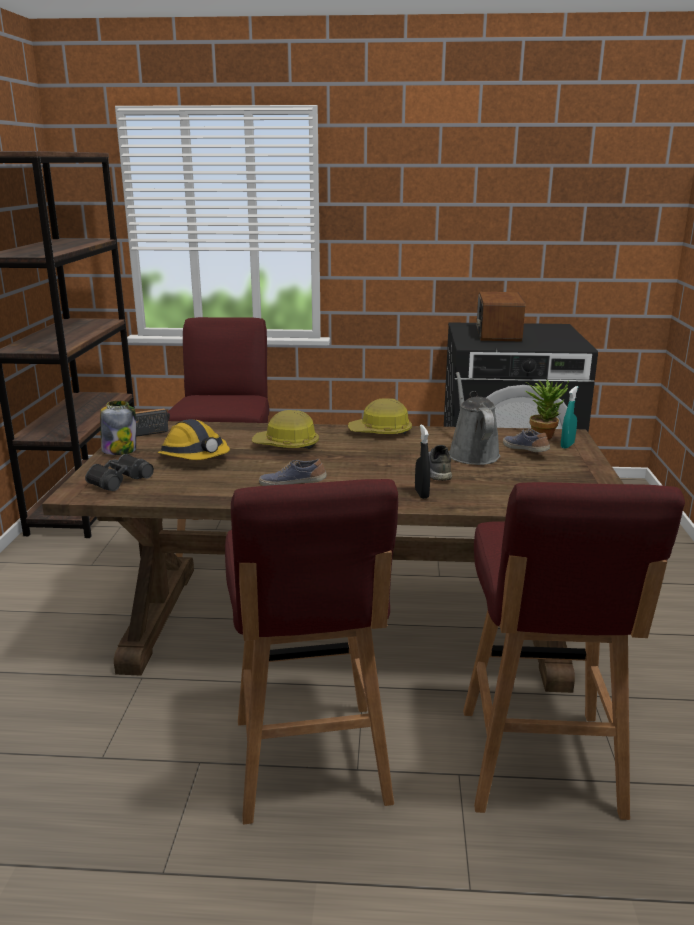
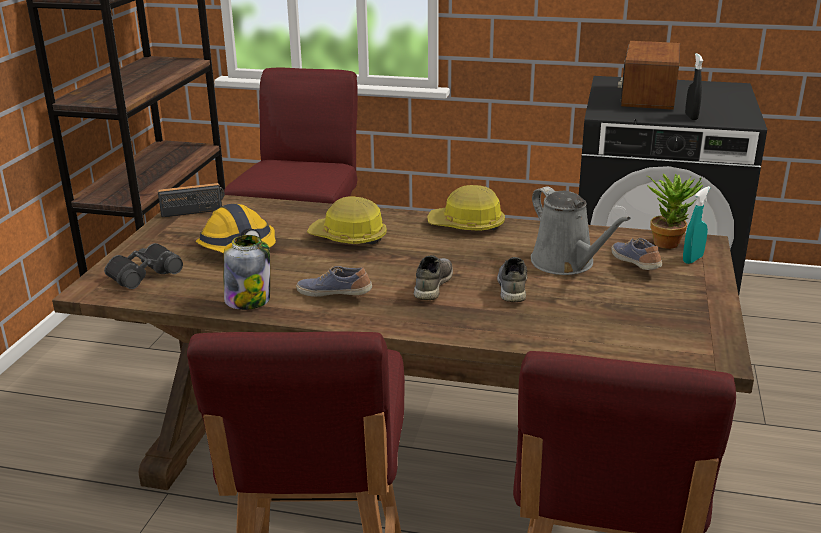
camera: 10 degrees right, 5 degrees up
jar [100,401,136,455] -> jar moved to [223,235,270,310]
black spray bottle [415,425,430,499] -> black spray bottle moved to [685,53,703,120]
grey watering can [449,372,500,465] -> grey watering can turned 150 degrees clockwise [531,187,631,275]
none -> grey shoe [414,255,453,300]

